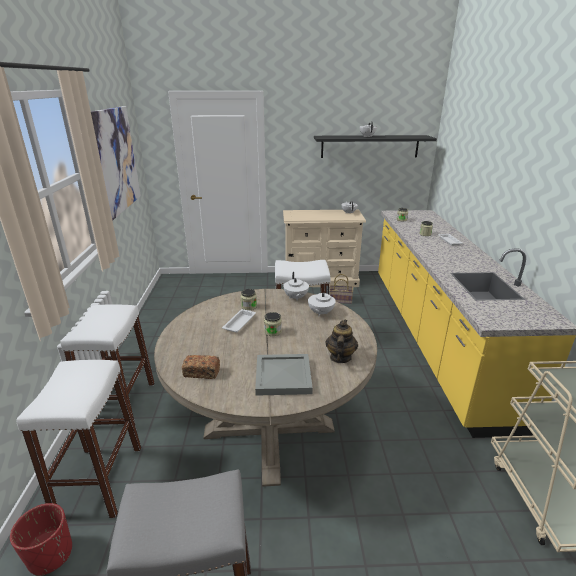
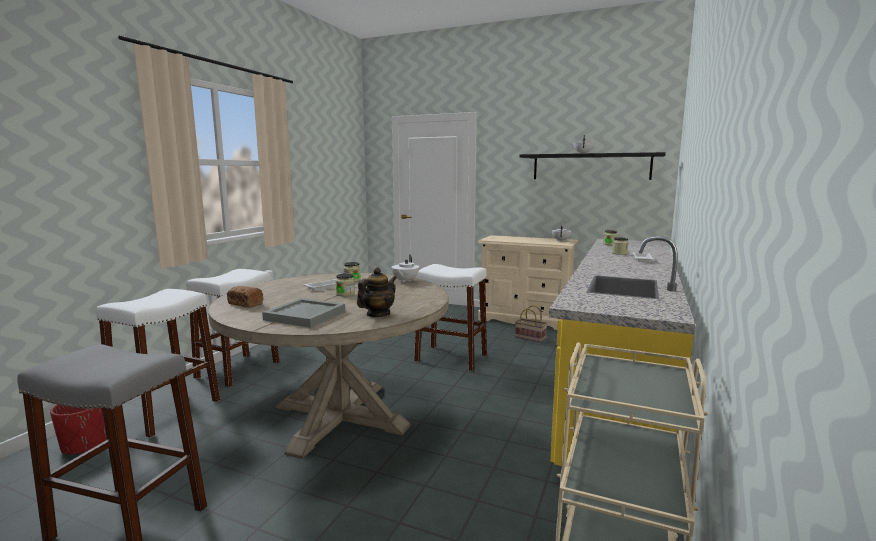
camera: 25 degrees right, 15 degrees down
picture [91,106,141,221] -> none
white teapot [308,286,336,316] -> none

